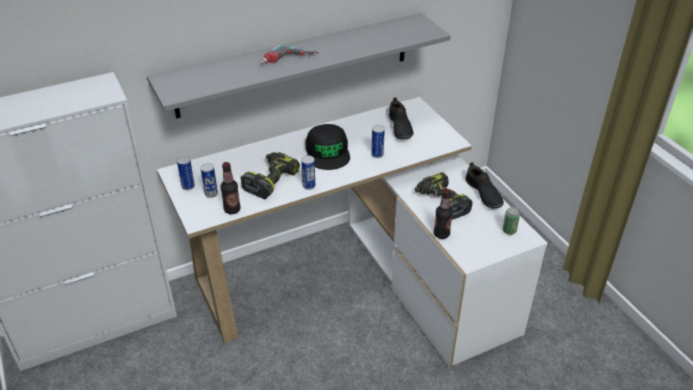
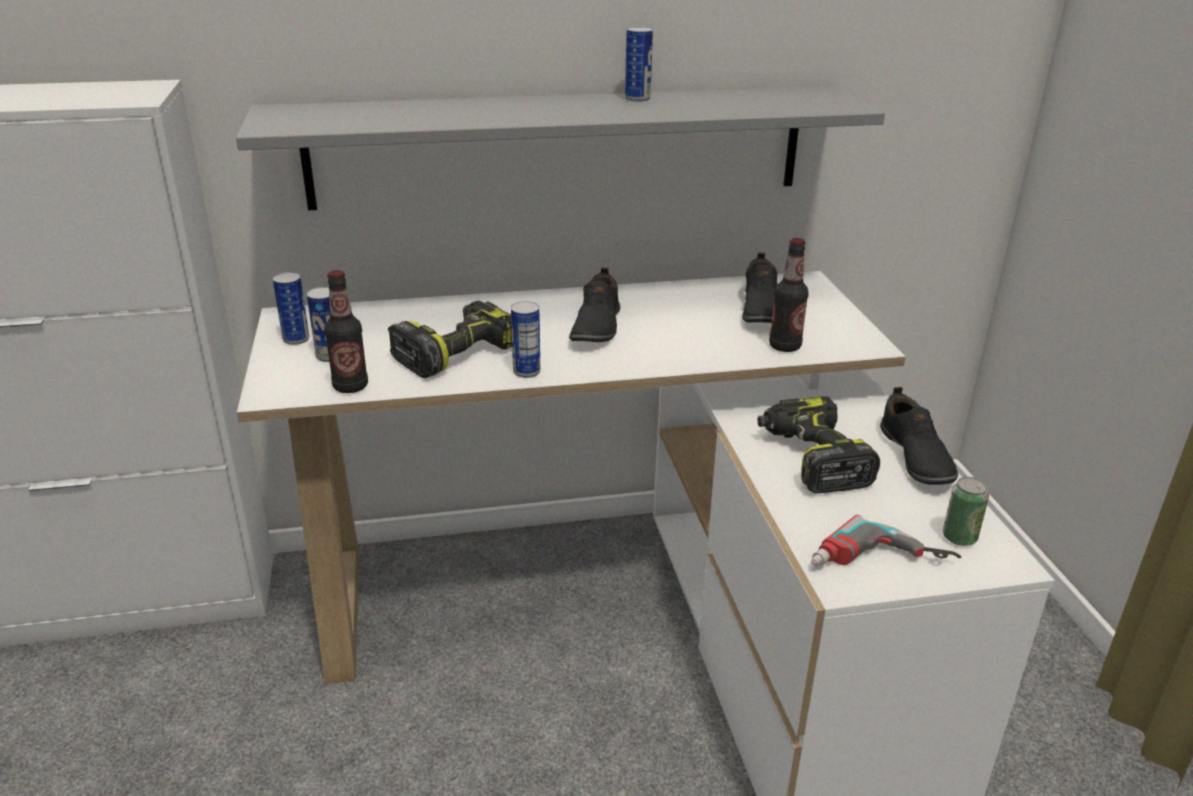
camera: 15 degrees right, 10 degrees down
power drill [260,44,319,64] -> power drill moved to [811,515,961,566]
black cap [305,124,350,170] -> black shoe [569,267,620,342]
can [371,125,385,158] -> can moved to [625,26,653,102]
bottle [434,189,453,239] -> bottle moved to [769,238,809,352]

